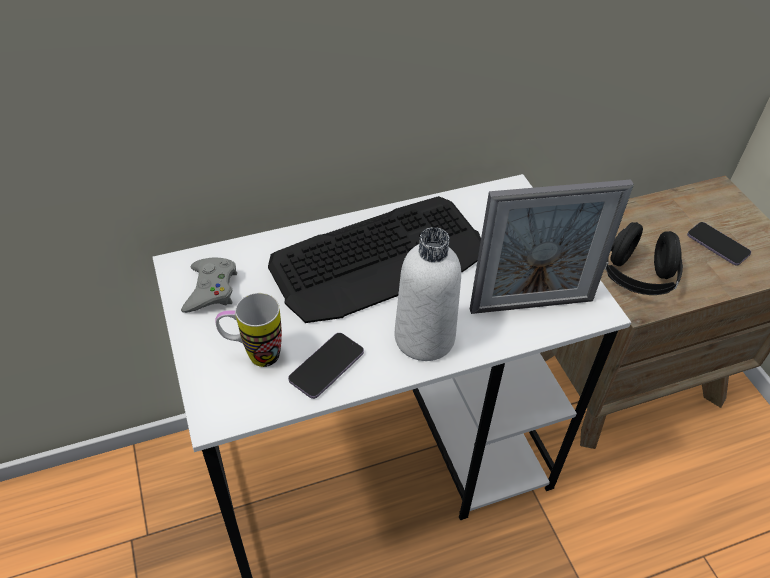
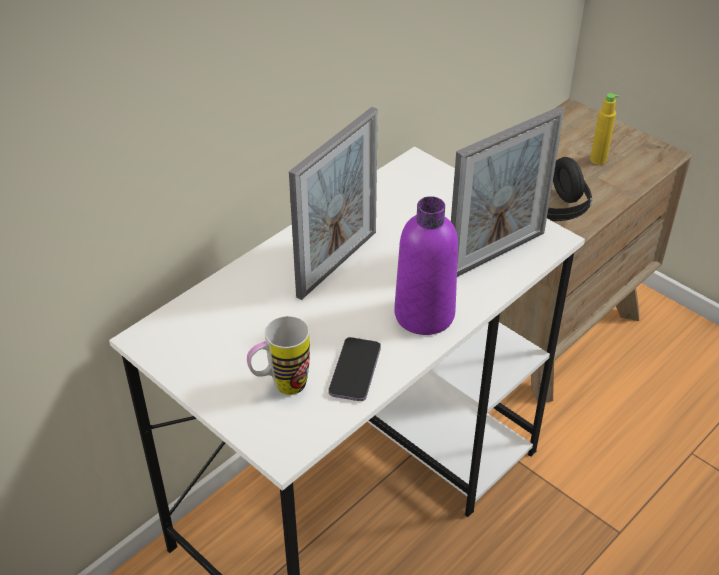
camera: 25 degrees left, 5 degrees down
grey game controller [181,257,237,313] -> none
keyboard [268,196,481,323] -> picture frame [289,107,378,300]
white bottle [394,227,461,361] -> purple bottle [394,196,458,335]
phone [687,222,751,266] -> yellow bottle [590,93,619,165]

